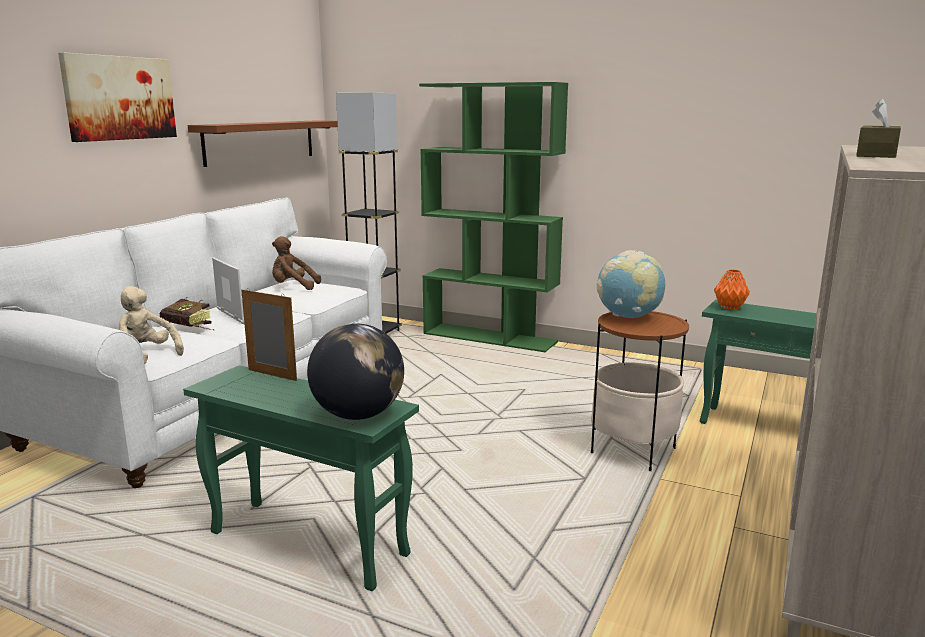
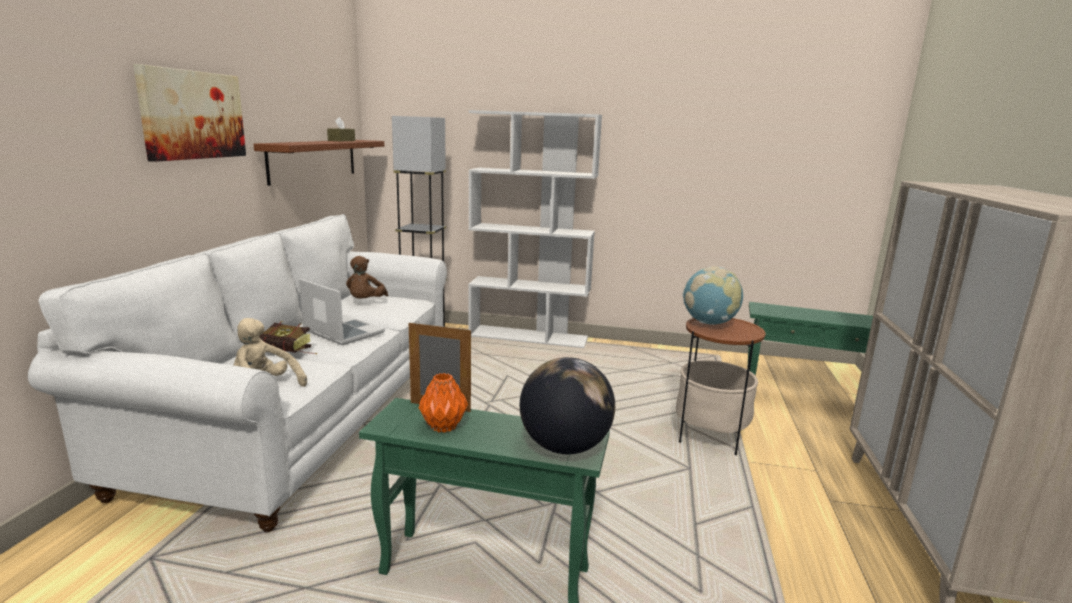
camera: 15 degrees left, 0 degrees up
brown plush toy [272,236,321,290] -> brown plush toy turned 75 degrees counterclockwise [346,256,388,299]
green bookcase [419,82,568,352] -> white bookcase [468,110,602,348]
orange vase [714,269,750,310] -> orange vase moved to [419,373,468,433]
brown tissue box [856,99,901,158] -> brown tissue box moved to [327,117,355,141]

